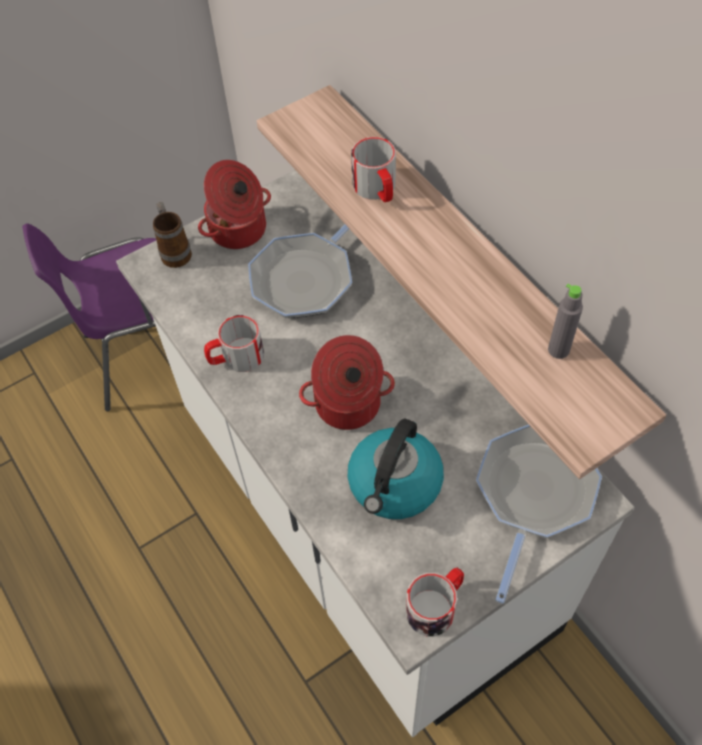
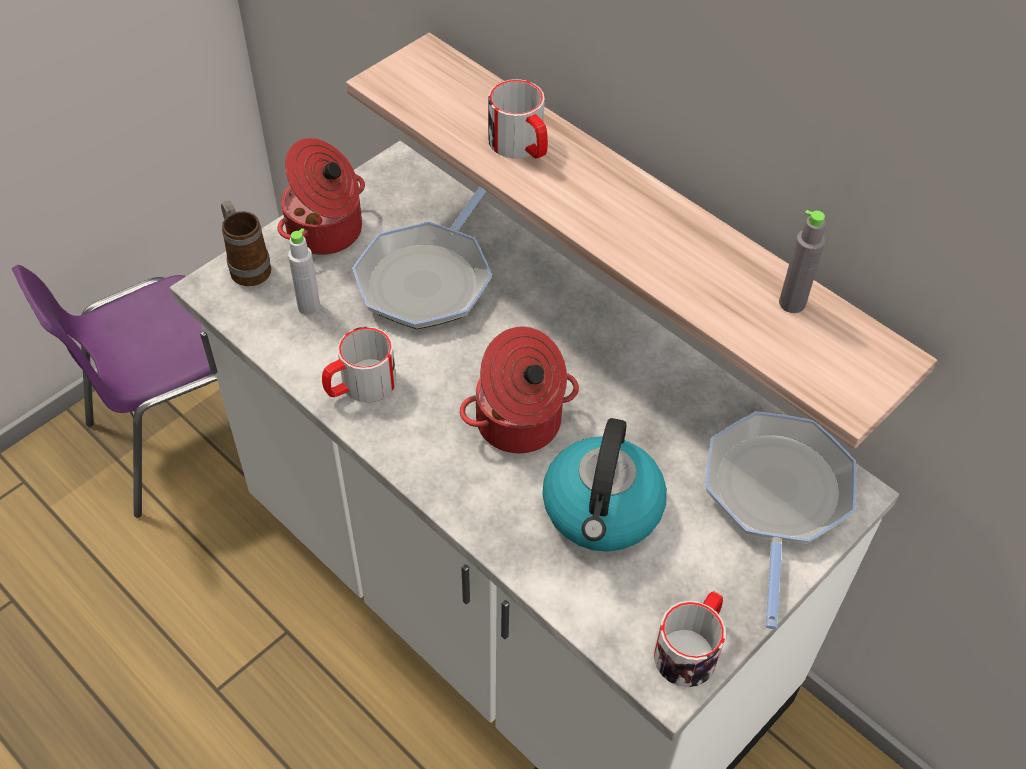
camera: 15 degrees left, 5 degrees down
none -> grey bottle [288,228,321,316]

